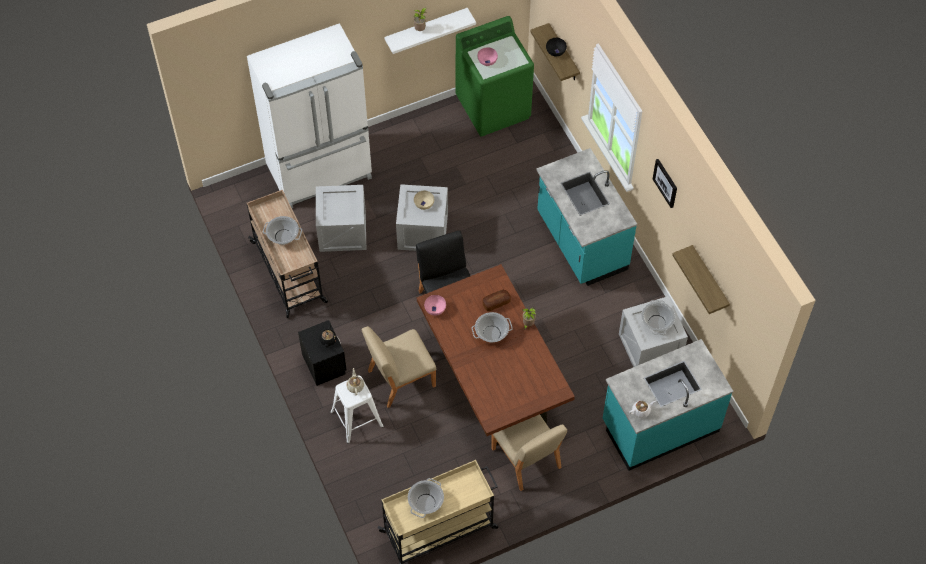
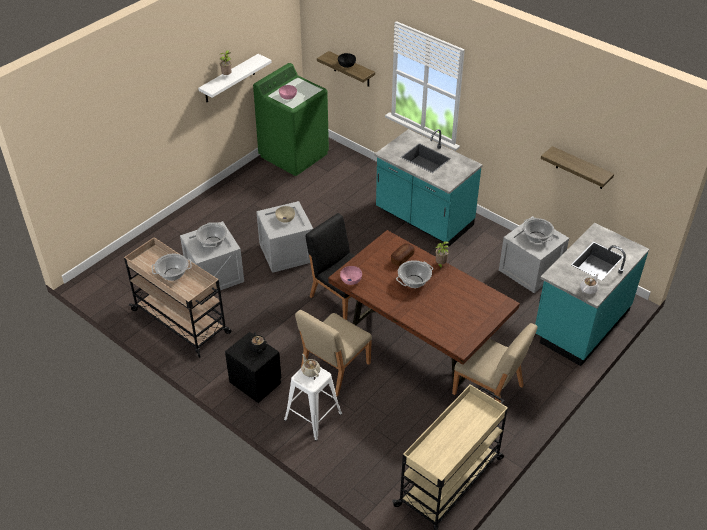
camera: 25 degrees left, 15 degrees down
white fridge [247,23,372,208] -> none
cooking pot [408,478,444,518] -> cooking pot moved to [196,223,227,248]
picture [653,159,677,208] -> none

